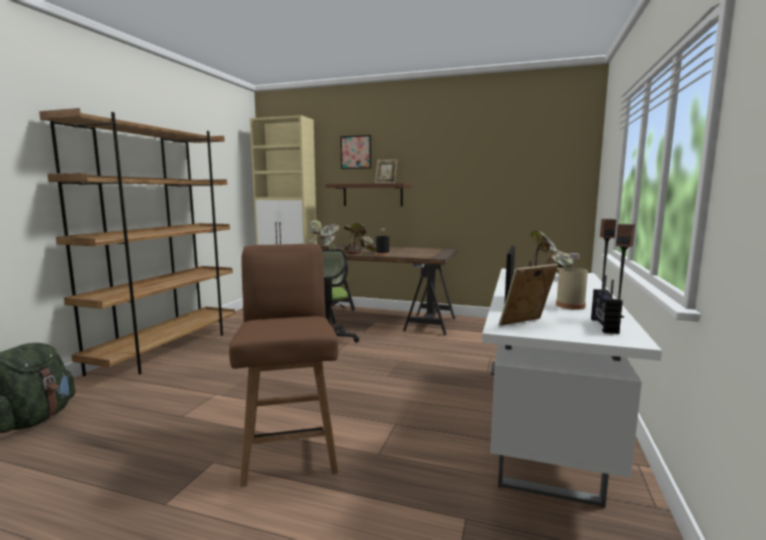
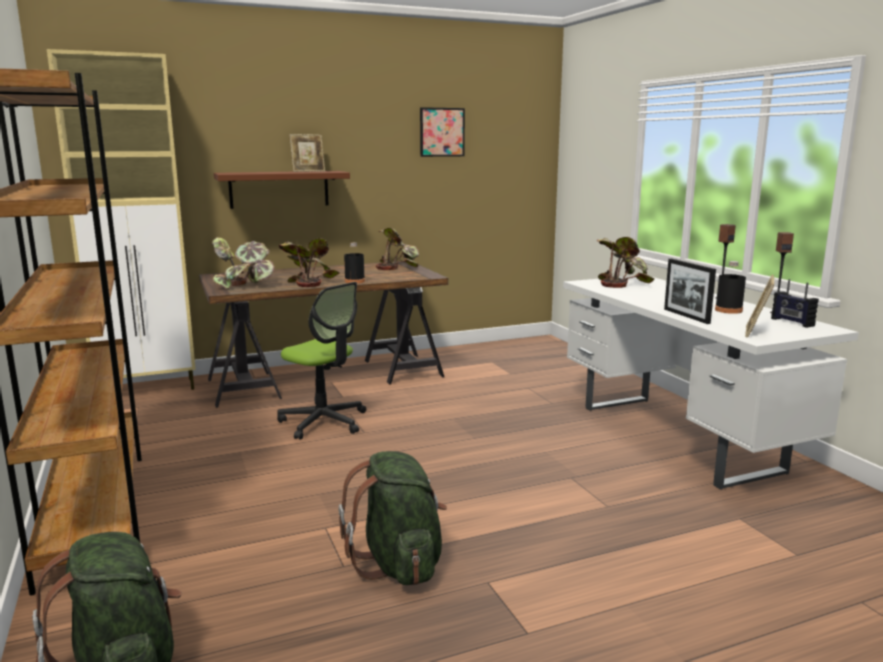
camera: 40 degrees left, 5 degrees up
brown chair [229,244,339,487] -> none
picture [340,135,371,169] -> picture moved to [420,107,465,157]
beige bottle [556,253,588,309] -> black bottle [715,261,746,314]
none -> green backpack [339,451,447,585]
none -> potted plant [376,228,419,270]

